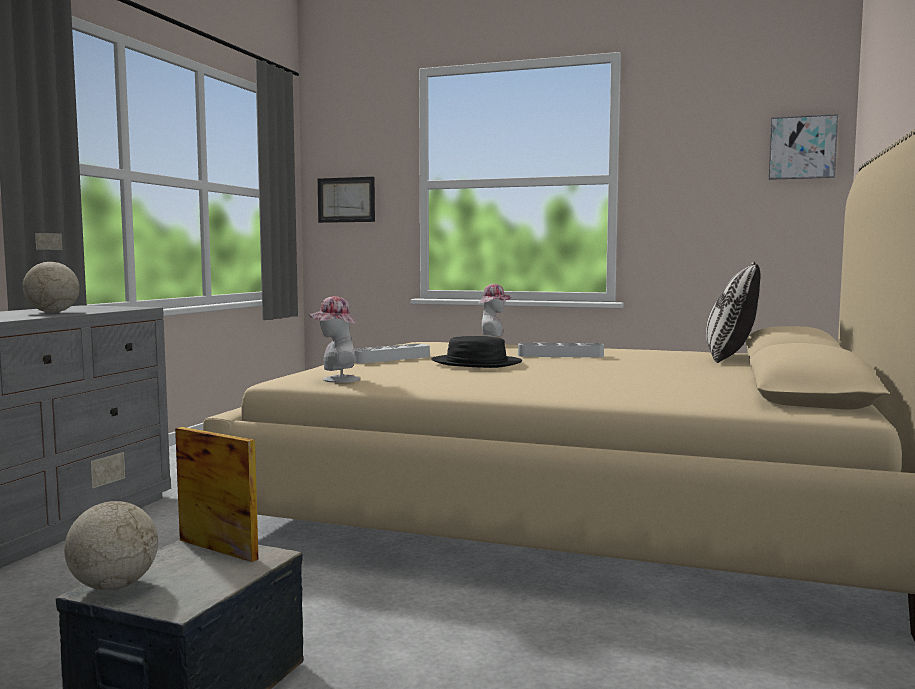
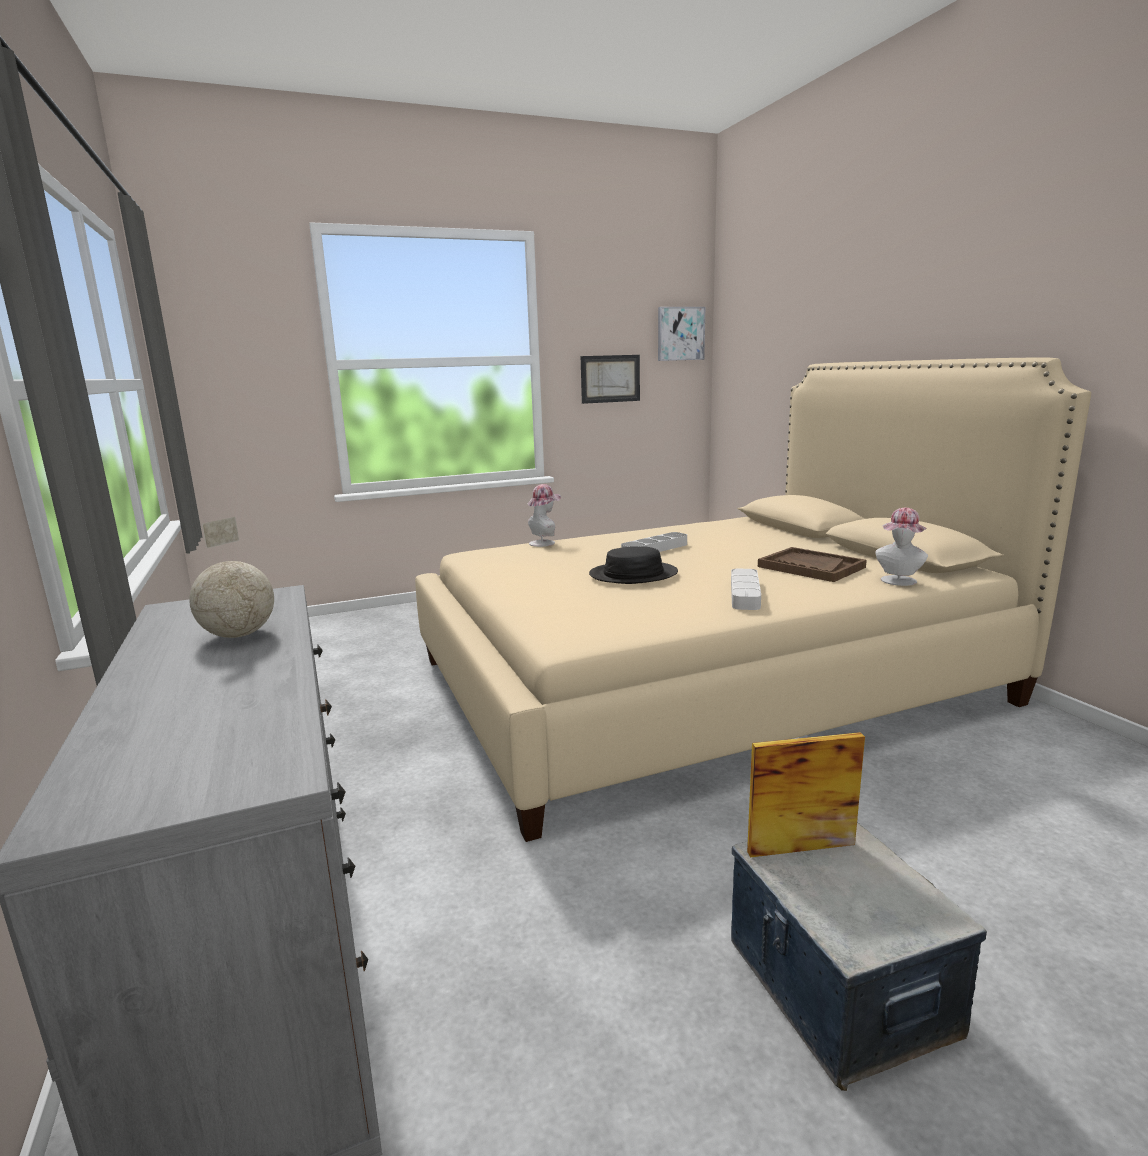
camera: 40 degrees left, 10 degrees up
globe [64,452,158,590] -> none
hat [308,296,360,383] -> hat moved to [875,508,928,586]
picture [318,177,375,223] -> picture moved to [581,355,640,404]
grey tray [354,344,430,363] -> grey tray moved to [731,568,761,610]
pillow [706,262,761,363] -> none
none -> brown tray [758,547,867,582]

